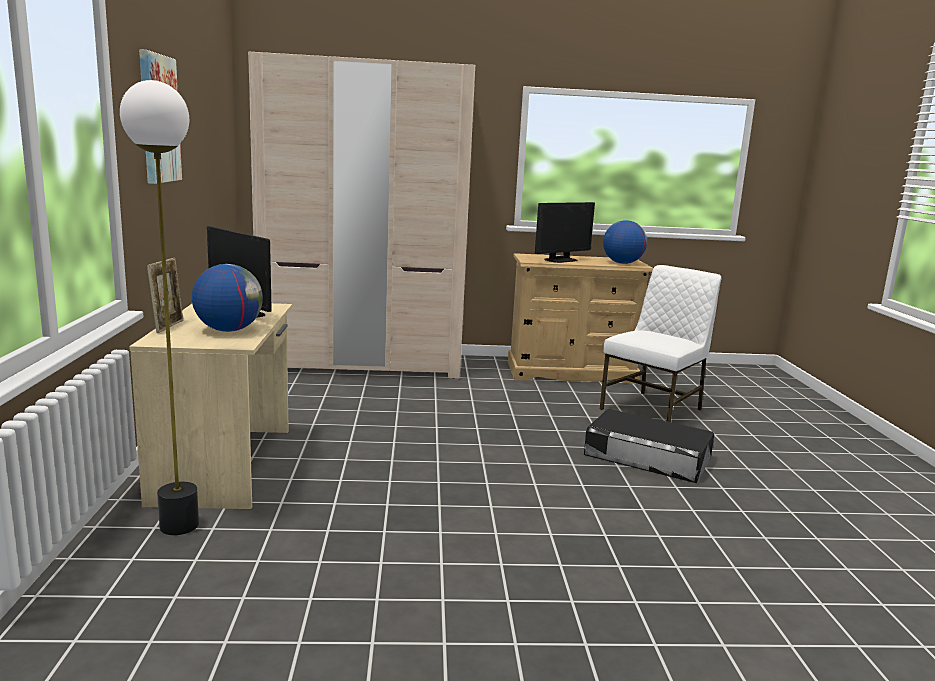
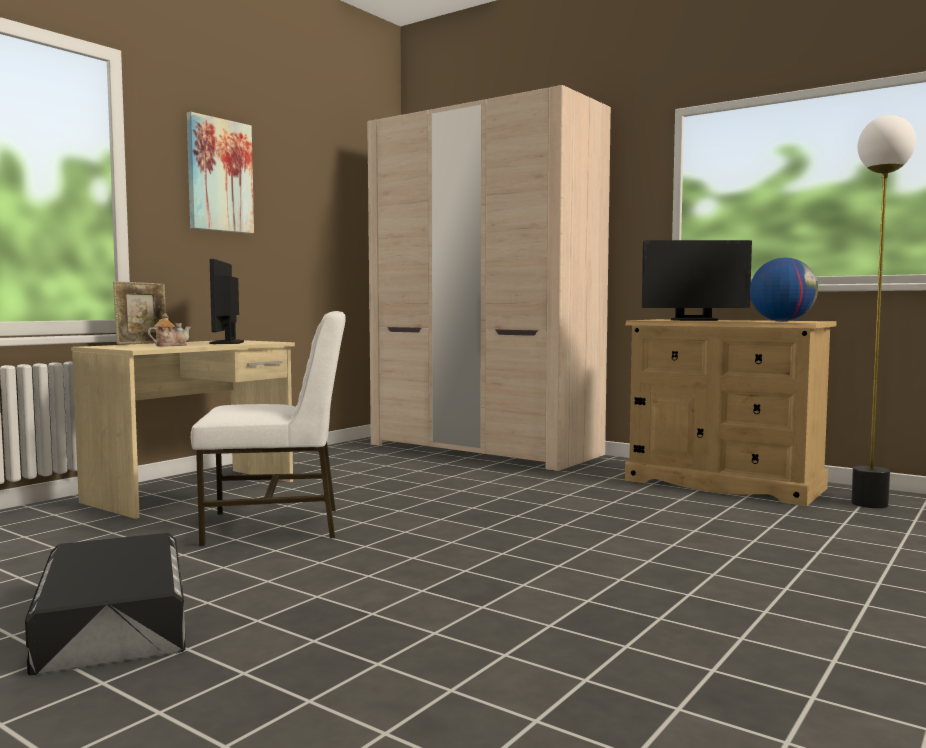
camera: 40 degrees right, 10 degrees down
floor lamp [120,80,199,535] -> floor lamp moved to [851,115,916,508]
globe [192,264,263,332] -> teapot [148,313,191,347]
black storage box [584,409,714,483] -> black storage box moved to [25,533,186,676]
white chair [600,265,721,422] -> white chair moved to [191,311,346,546]

